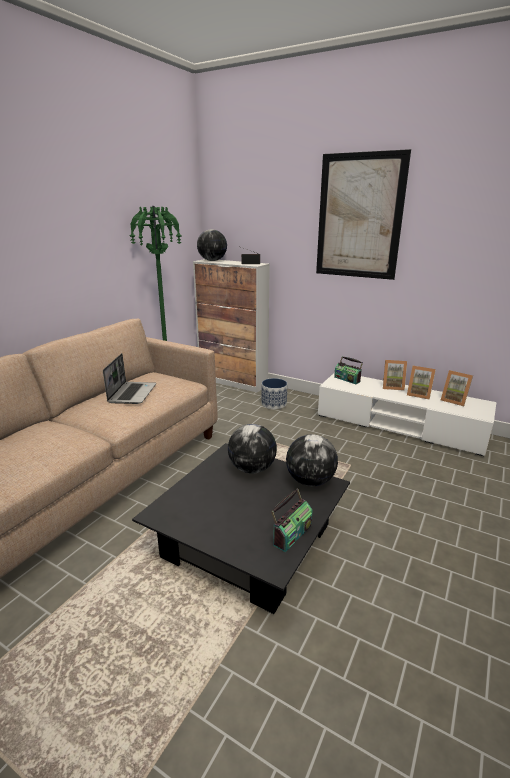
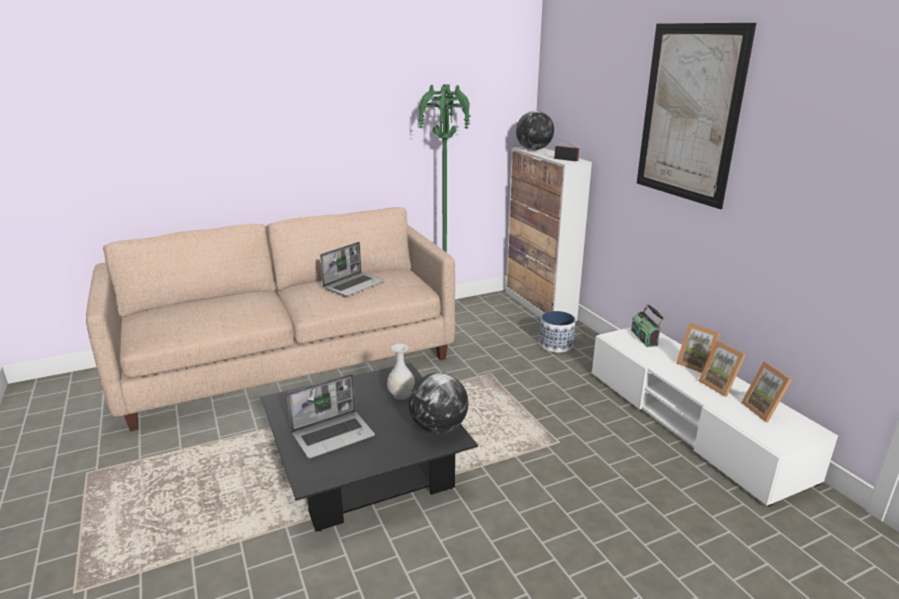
camera: 35 degrees right, 0 degrees up
globe [228,424,277,474] -> white vase [387,344,415,400]
radio [271,488,312,552] -> none
none -> laptop [287,374,375,459]

